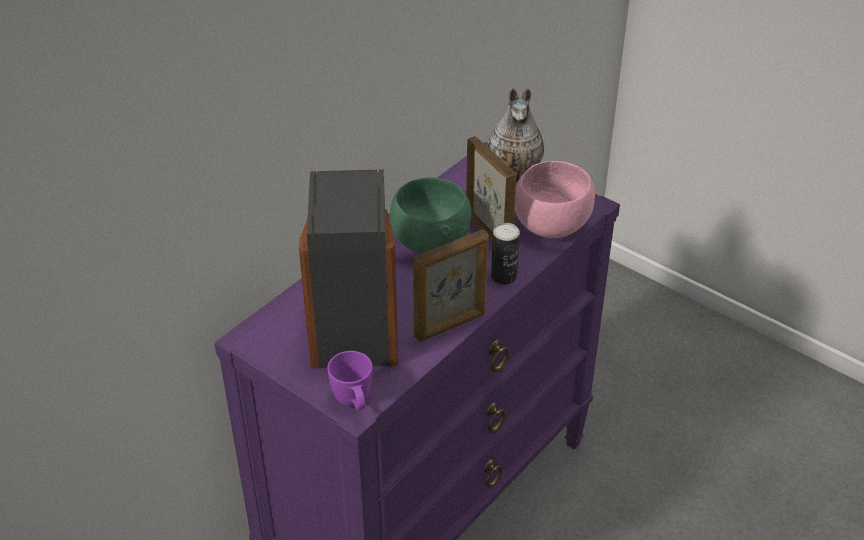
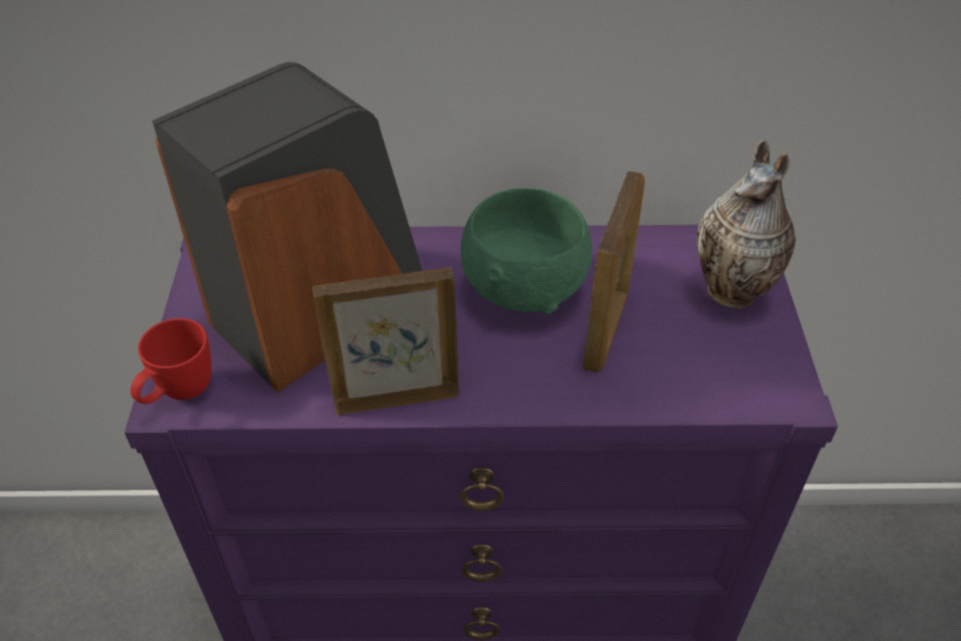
camera: 50 degrees right, 5 degrees up
purple mug [327,351,373,410] -> red mug [130,318,211,404]
picture frame [413,229,489,342] -> picture frame turned 150 degrees clockwise [313,268,459,415]
can [491,223,520,285] -> none
pink bowl [515,161,595,238] -> none

